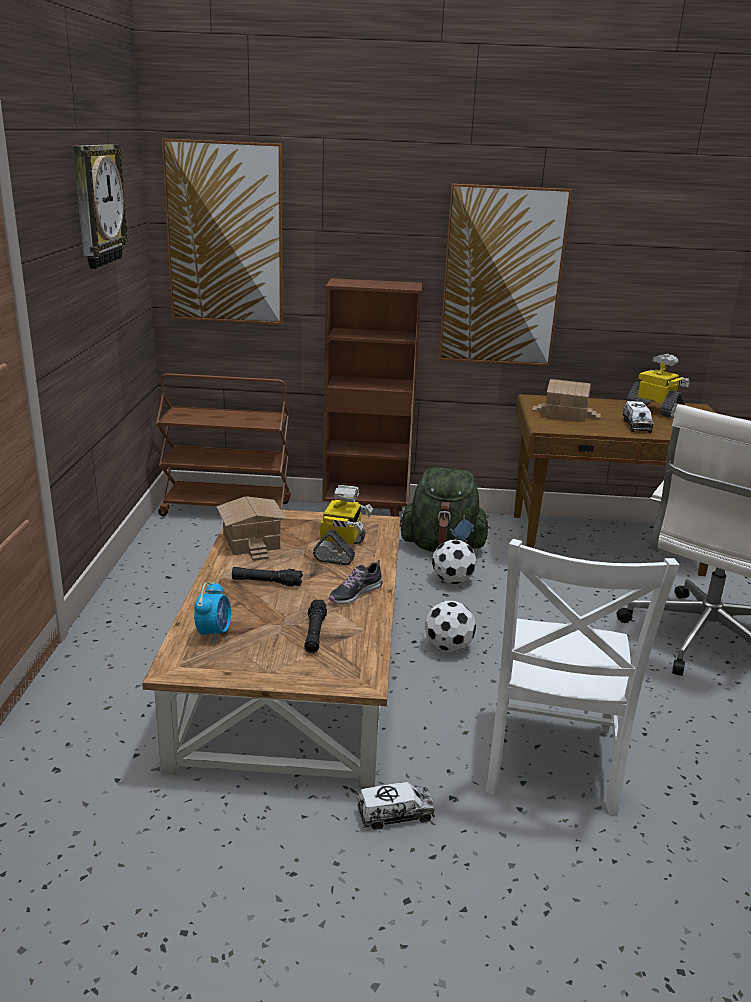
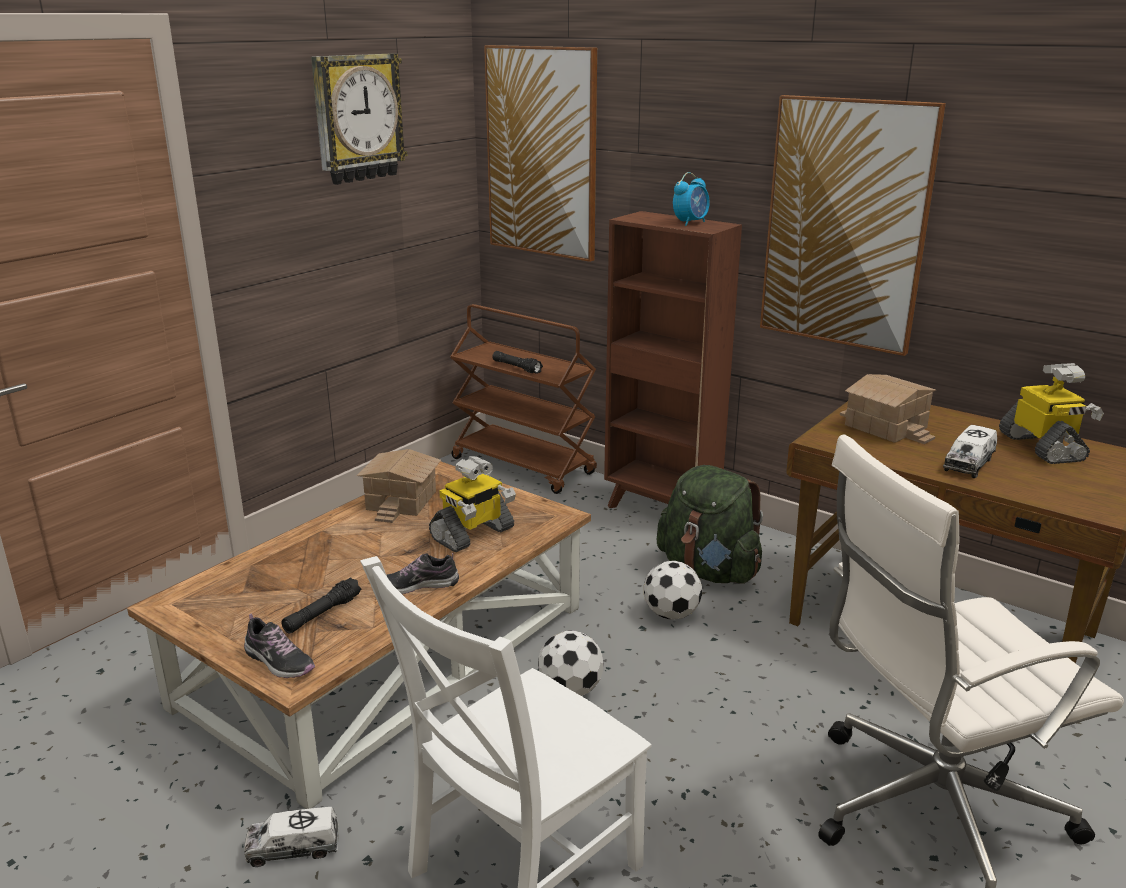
camera: 35 degrees right, 0 degrees up
alarm clock [194,581,231,644] -> alarm clock moved to [673,172,710,226]
black flashlight [232,567,303,587] -> black flashlight moved to [492,351,543,374]
toy truck [357,782,435,830] -> toy truck turned 150 degrees clockwise [244,807,339,867]
none -> shoe [244,613,315,678]

